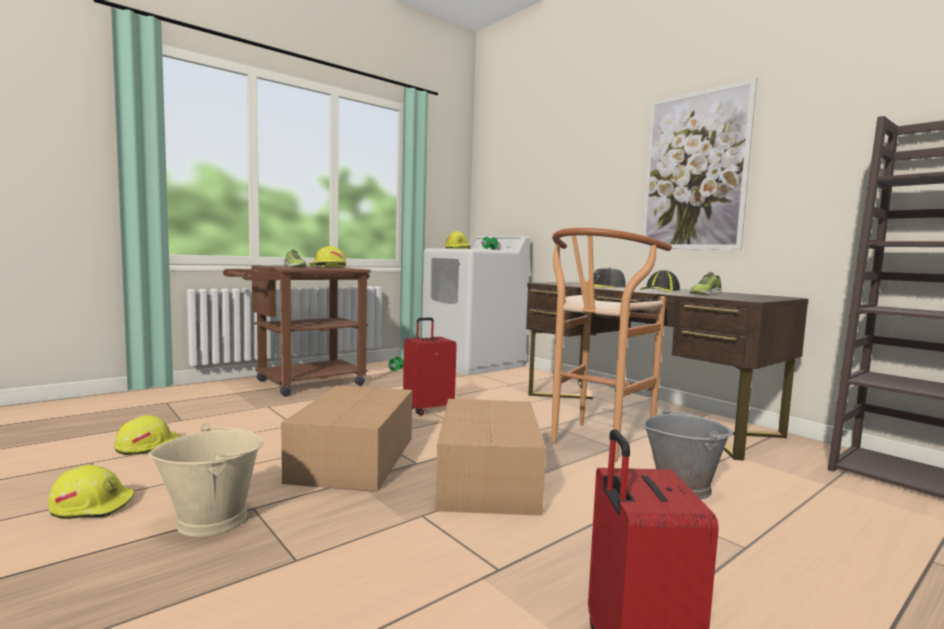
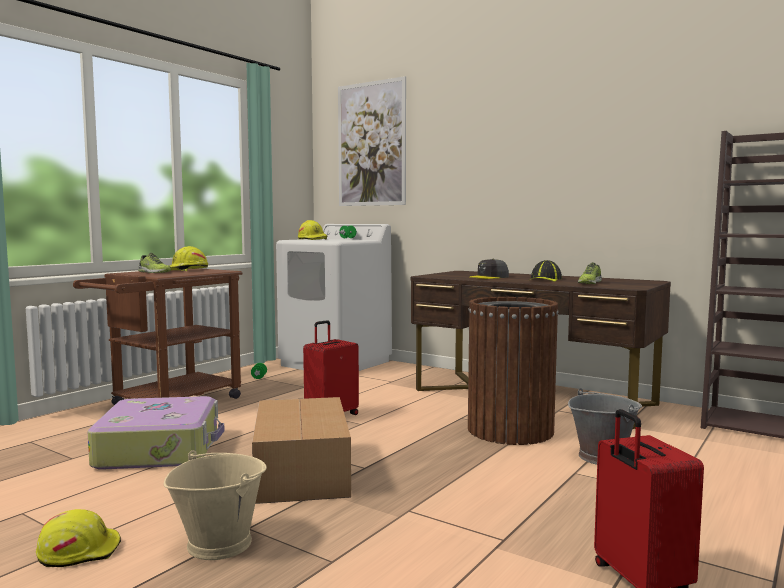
camera: 15 degrees left, 0 degrees up
yellow hard hat [114,415,180,455] -> none
cardboard box [435,399,546,516] -> none
brown stool [551,228,672,462] -> brown trash can [468,297,559,445]
picture [641,78,757,250] -> picture moved to [338,76,406,206]
none -> suitcase [88,396,225,470]

